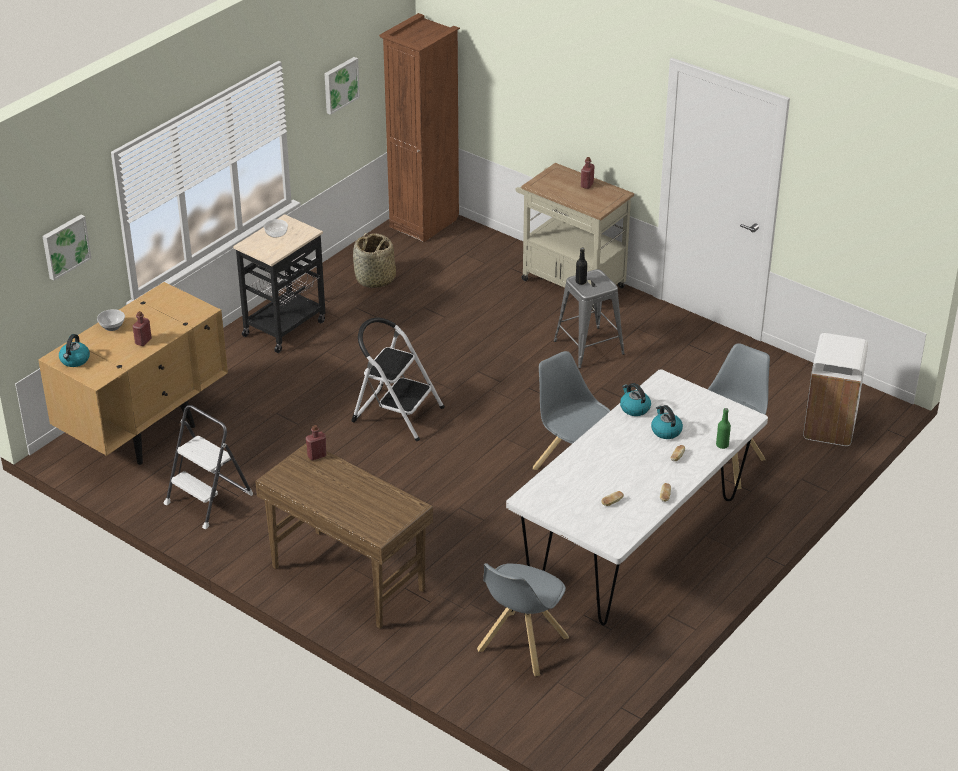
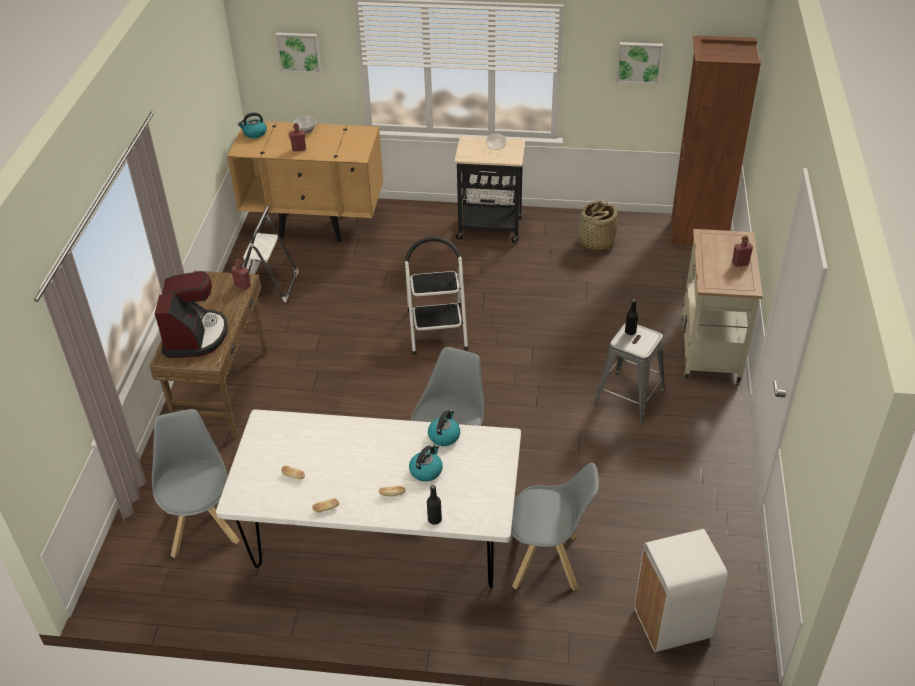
camera: 60 degrees right, 5 degrees up
grey chair [477,563,569,676] -> grey chair turned 75 degrees clockwise [152,409,240,558]
green bottle [716,408,731,449] -> black bottle [427,485,442,525]
none -> coffee machine [155,271,228,358]

